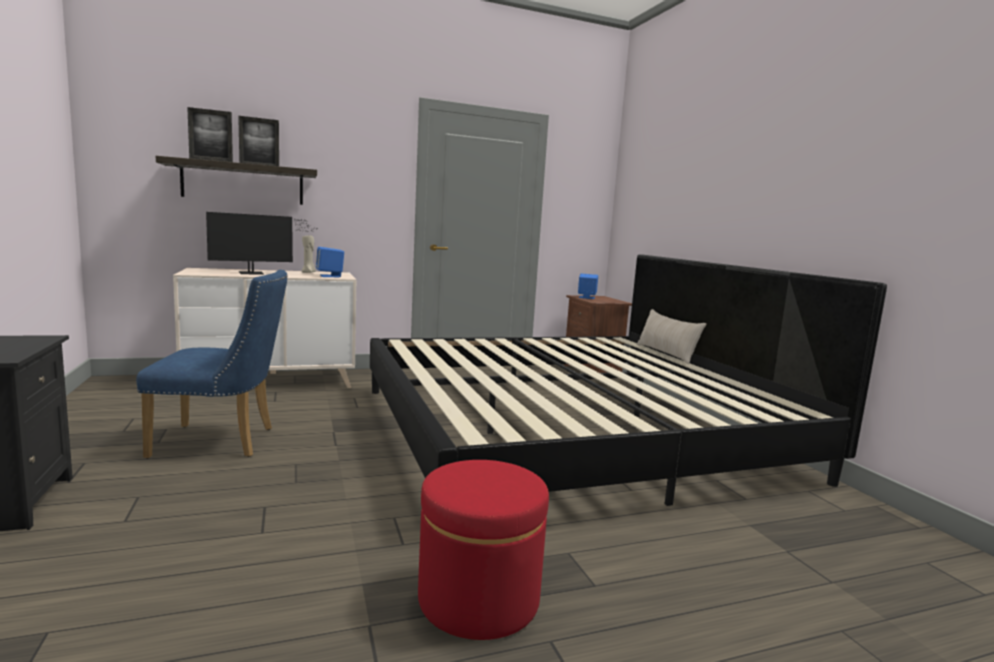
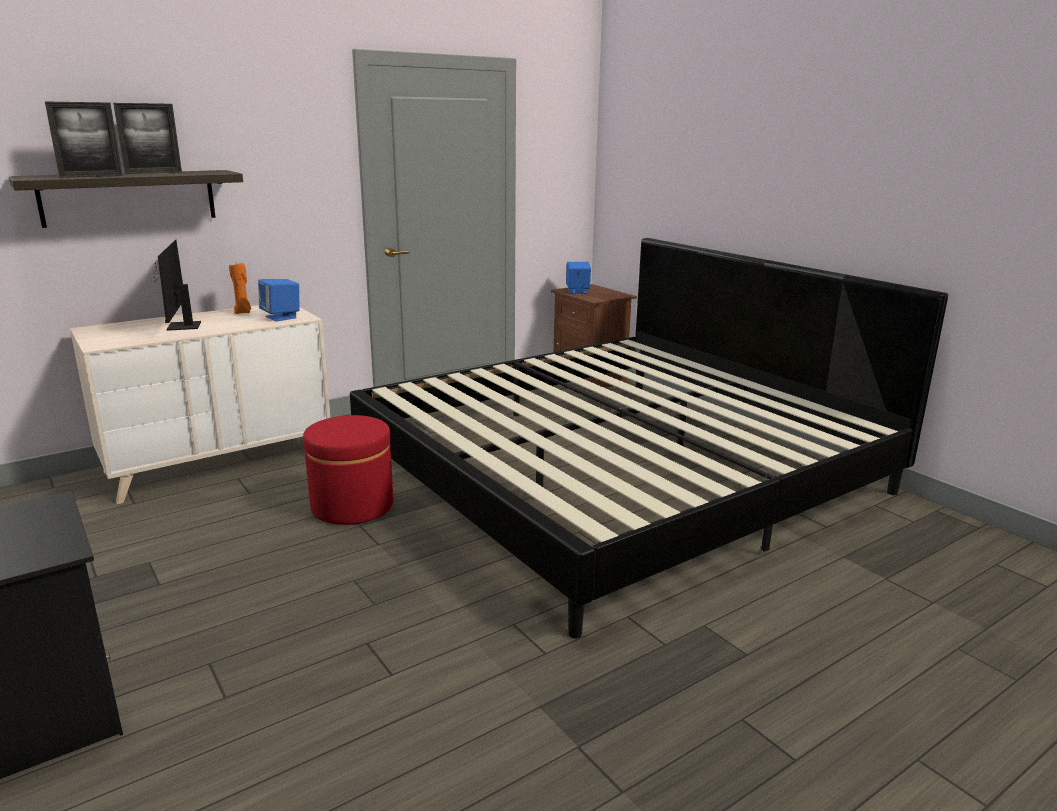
camera: 15 degrees left, 10 degrees up
blue chair [136,270,288,459] -> none
monitor [206,212,316,275] -> monitor turned 120 degrees clockwise [154,239,201,331]
beige candle [302,235,316,273] -> orange candle [229,261,251,314]
red ottoman [418,460,549,640] -> red ottoman moved to [303,415,393,525]
beige pillow [637,309,706,364] -> none

